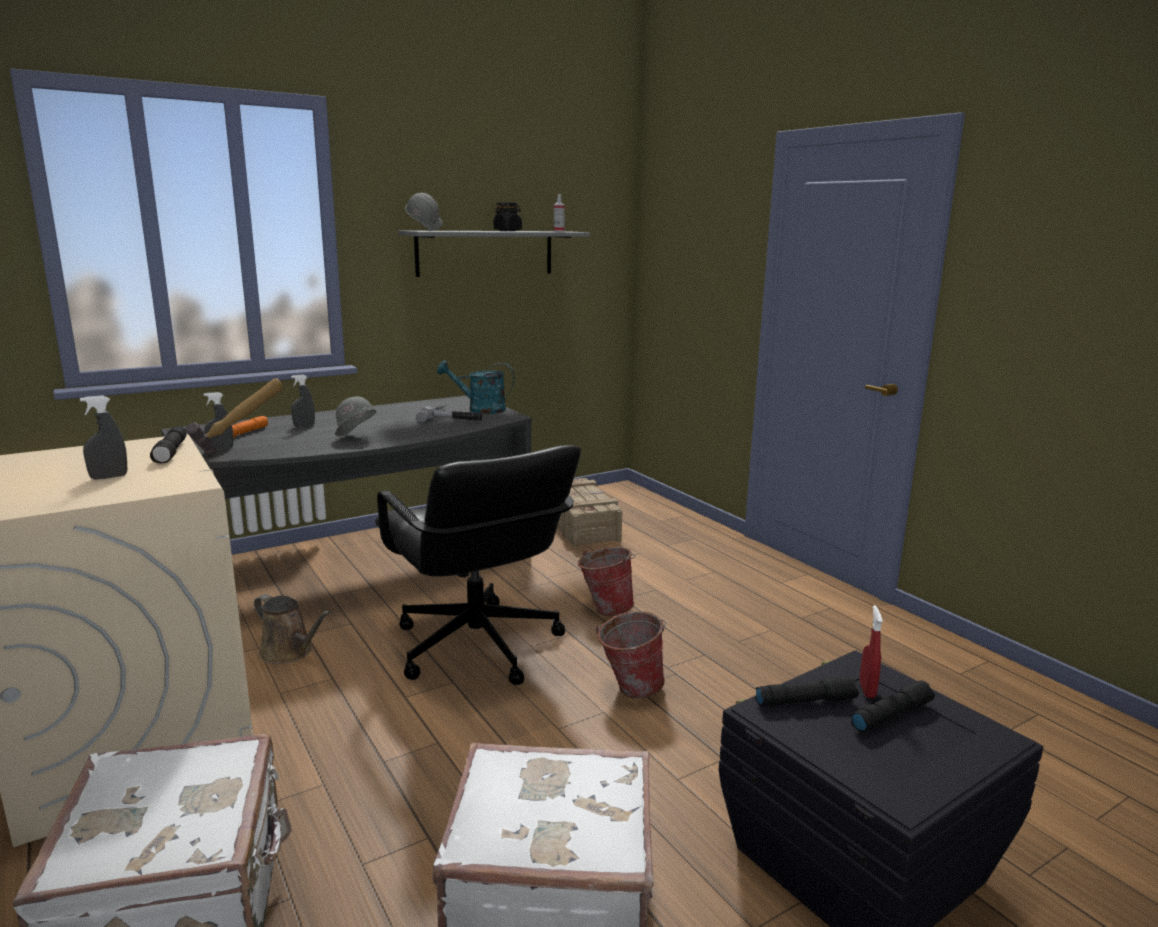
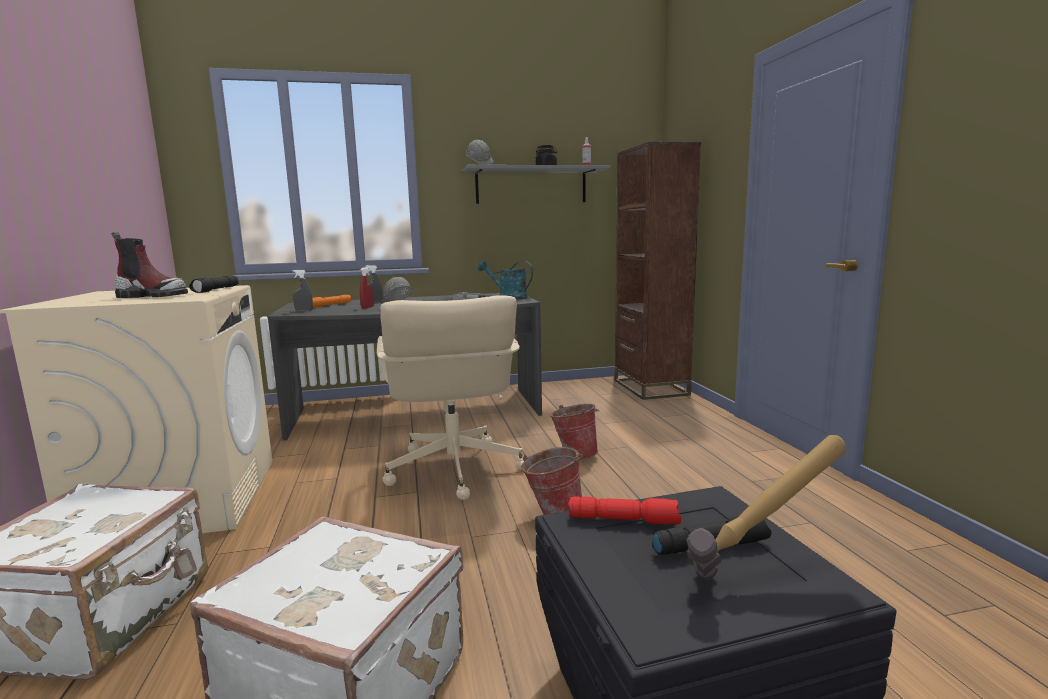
camera: 20 degrees right, 5 degrees down
grey spray bottle [80,395,127,480] -> boot [111,232,188,298]
hammer [185,378,283,455] -> hammer moved to [686,435,846,580]
brown watering can [254,594,331,664] -> none
black office chair [375,445,581,685] -> beige office chair [377,295,524,500]
crate [557,478,623,547] -> none
black flashlight [755,676,859,706] -> red flashlight [568,496,681,524]
red spray bottle [860,605,883,698] -> red spray bottle moved to [360,267,374,309]
none -> brown bookcase [614,142,701,400]

